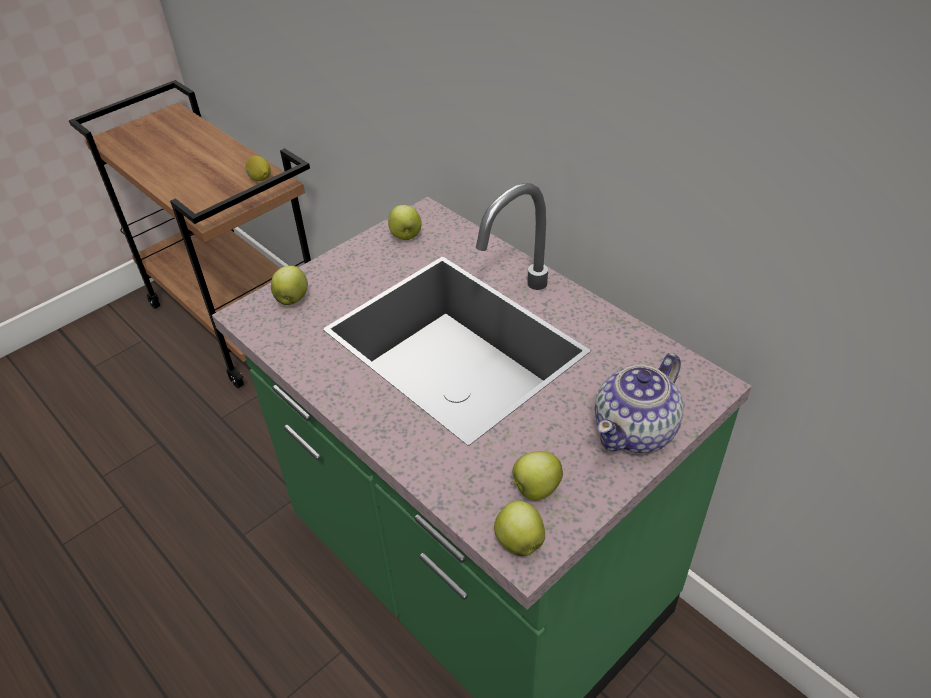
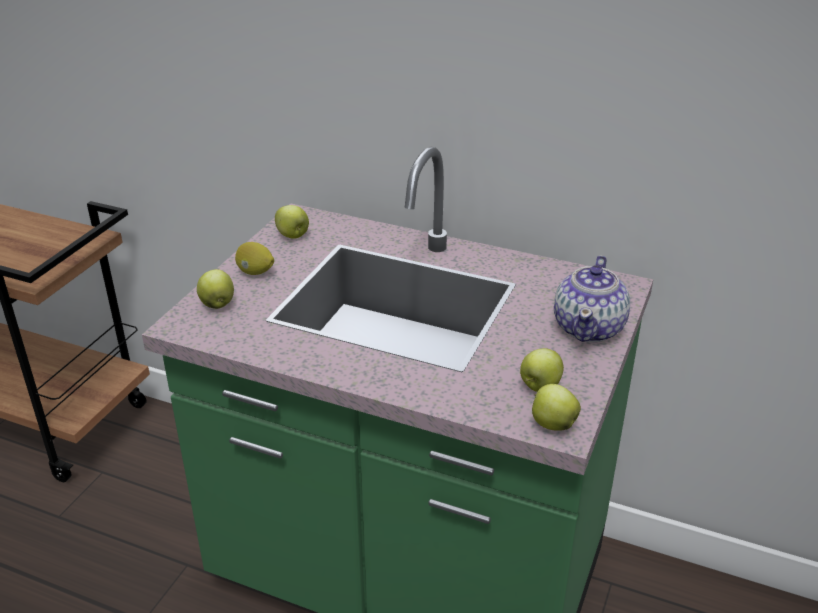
camera: 25 degrees left, 10 degrees down
lemon [245,156,271,181] -> lemon moved to [235,242,274,275]

